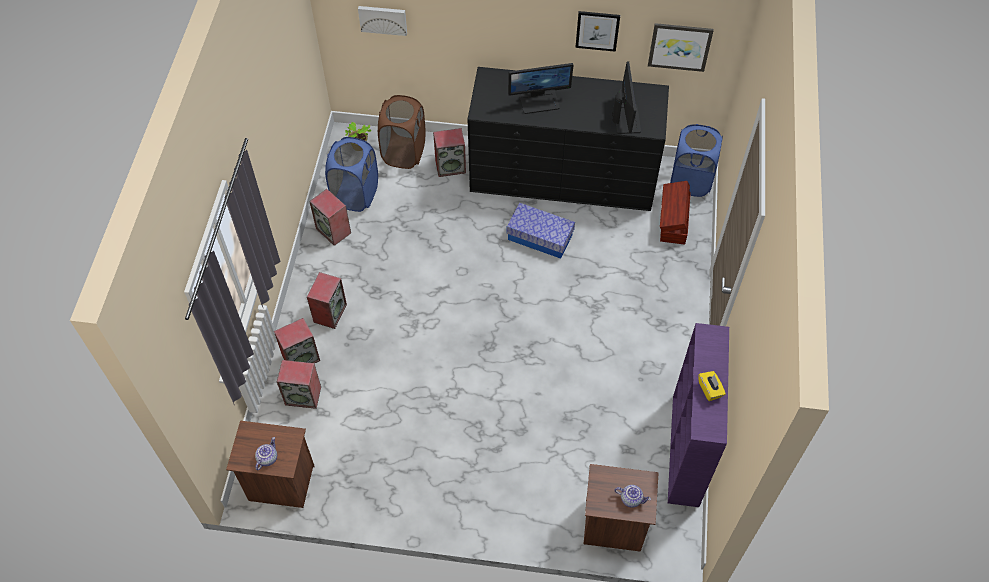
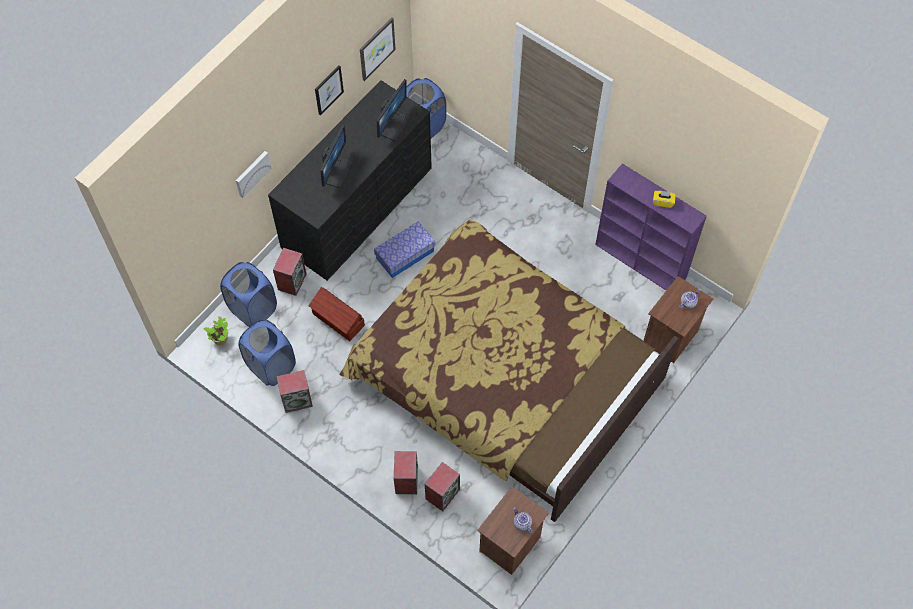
camera: 60 degrees left, 5 degrees up
speaker [307,272,347,329] -> none
picture [358,6,407,36] -> picture moved to [236,151,271,198]
brown laundry basket [378,95,426,169] -> blue laundry basket [220,262,277,327]
monitor [612,62,641,134] -> monitor turned 90 degrees clockwise [377,79,411,141]
brown storage box [660,181,691,244] -> brown storage box moved to [309,287,365,341]
none -> bed [339,220,679,522]

